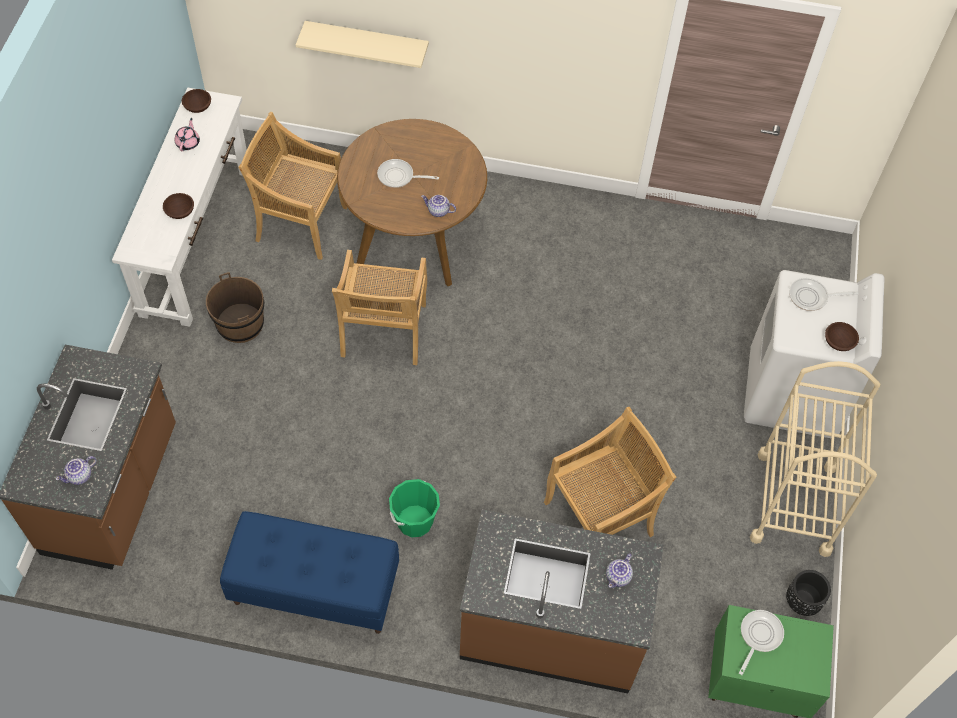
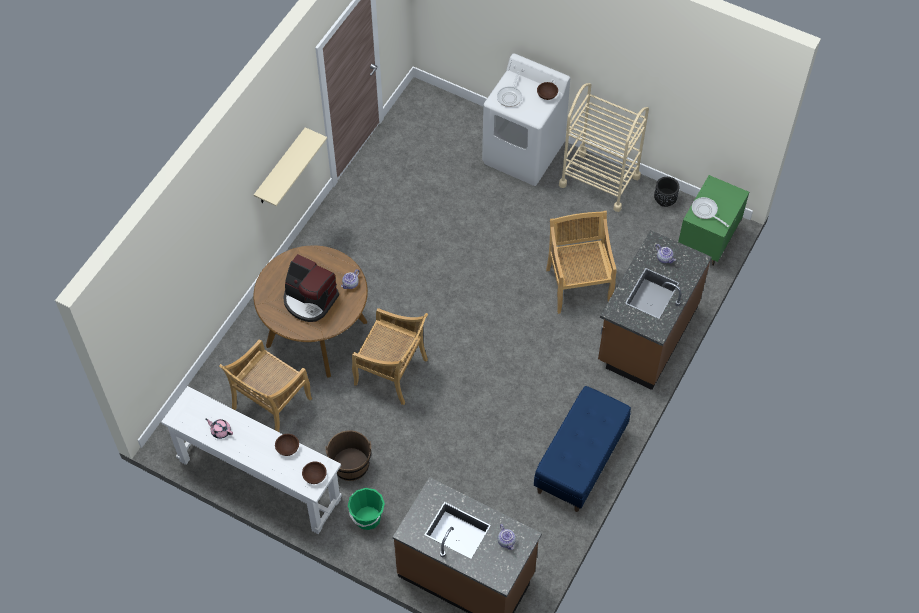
camera: 70 degrees left, 0 degrees up
brown bowl [182,89,211,113] -> brown bowl moved to [302,462,327,484]
beige shelf [296,21,429,68] -> beige shelf moved to [254,127,327,206]
frying pan [377,159,439,188] -> coffee machine [283,254,339,322]
green bucket [389,479,440,537] -> green bucket moved to [348,488,385,530]

